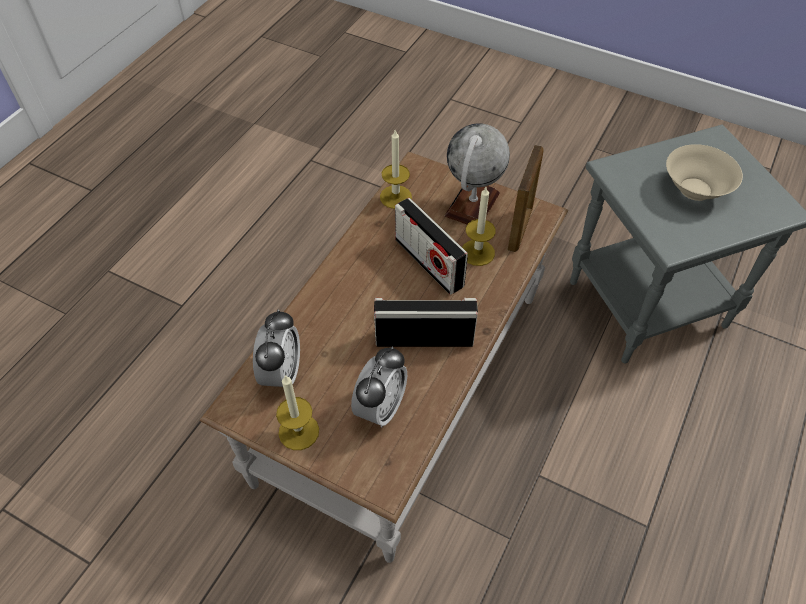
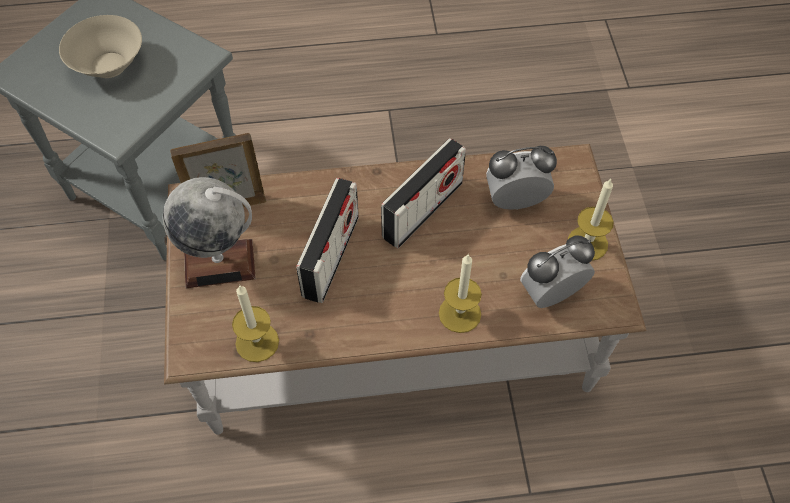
camera: 125 degrees left, 5 degrees up
radio [374,298,478,347] -> radio turned 105 degrees counterclockwise [381,138,466,248]
candle [462,187,496,266] -> candle moved to [439,255,482,333]

